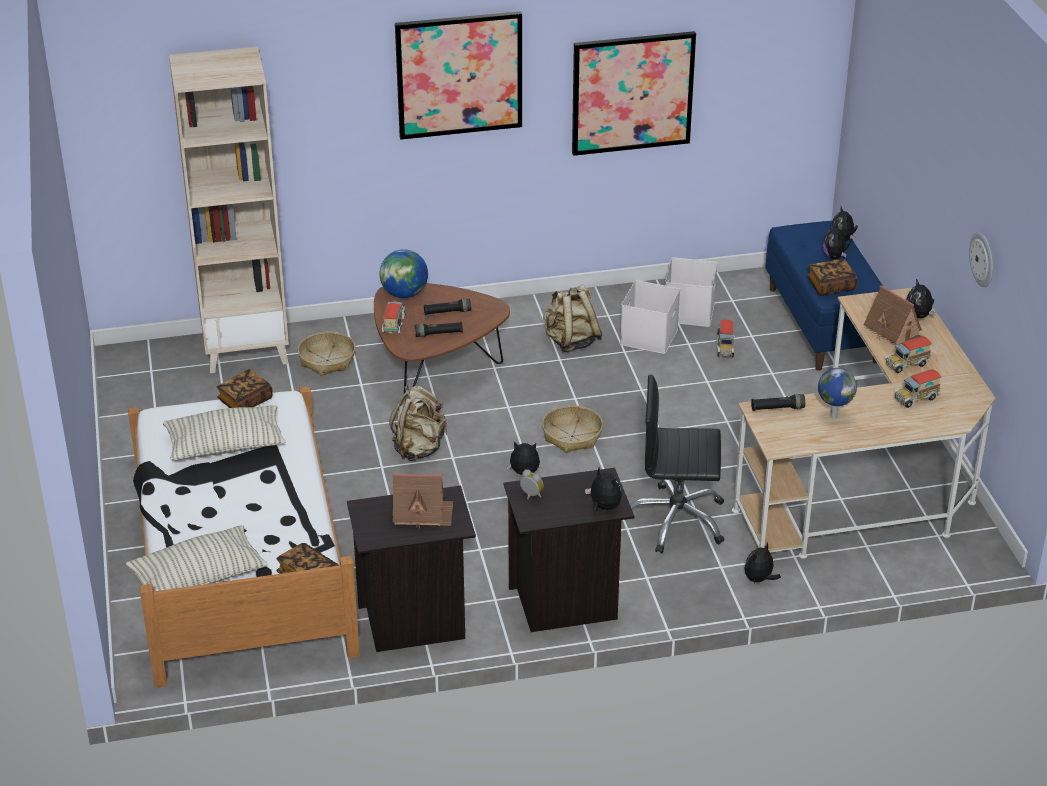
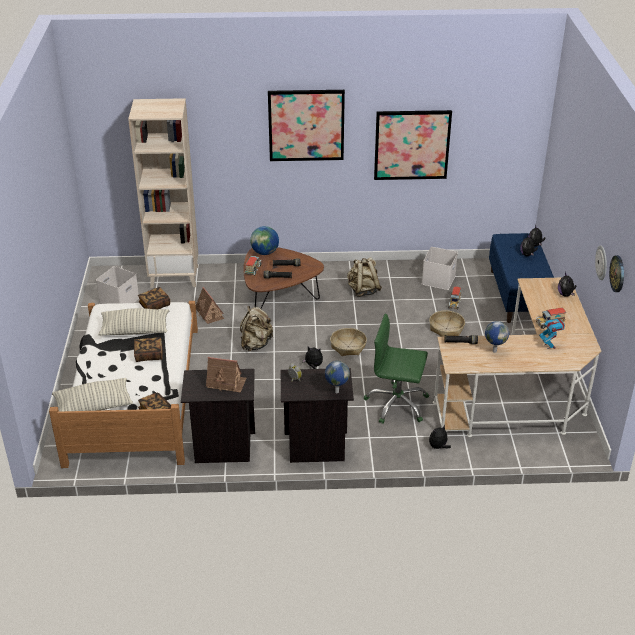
camera: 10 degrees right, 0 degrees up
basket [298,331,355,376] -> basket moved to [429,310,465,337]
plush toy [585,467,622,512] -> globe [325,361,350,393]
white storage box [620,280,680,354] -> white storage box moved to [96,266,139,304]
black office chair [630,374,725,554] -> green office chair [364,314,429,424]
book [807,259,857,296] -> book moved to [134,337,163,362]
toy house [863,285,922,346] -> toy house moved to [196,287,224,324]
toy truck [894,369,941,408] -> toy robot [539,315,565,349]
none -> wall clock [609,255,624,292]

